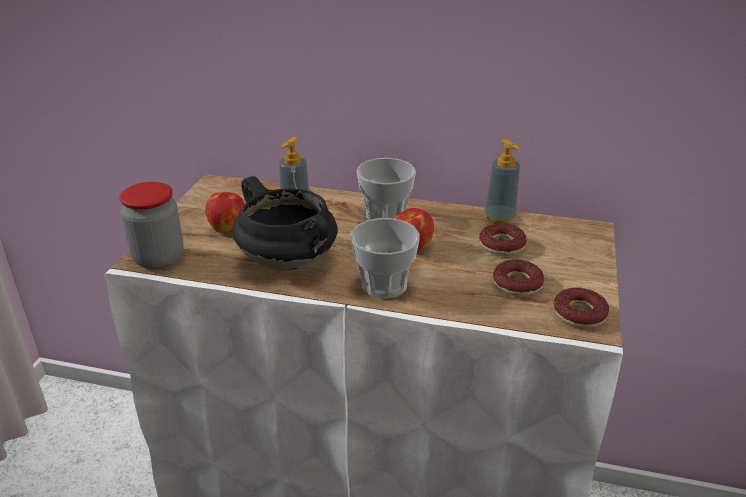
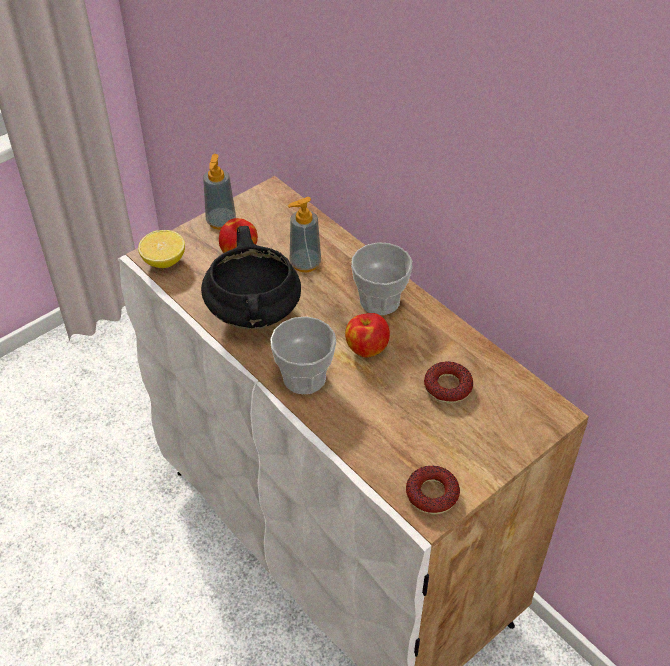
camera: 35 degrees right, 15 degrees up
jar [119,182,184,269] -> lemon [138,230,185,268]
soap dispenser [485,139,520,224] -> soap dispenser moved to [203,154,236,230]
donut [493,260,544,296] -> none

